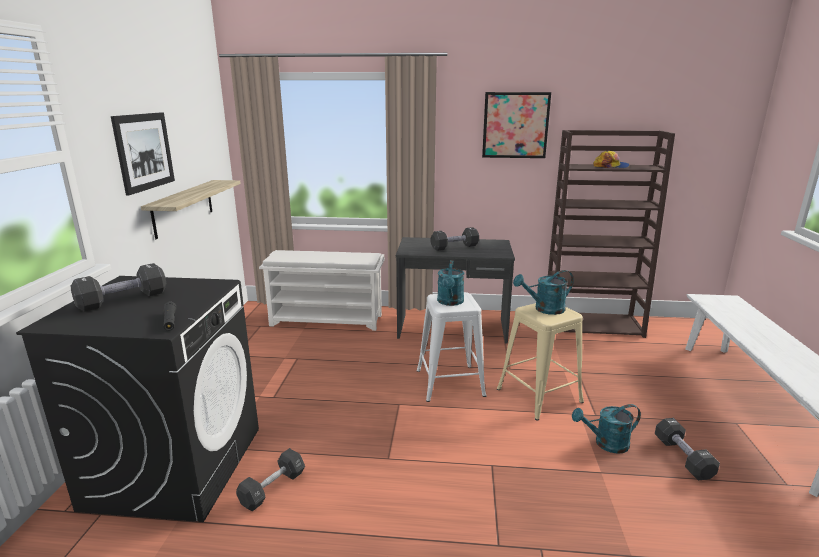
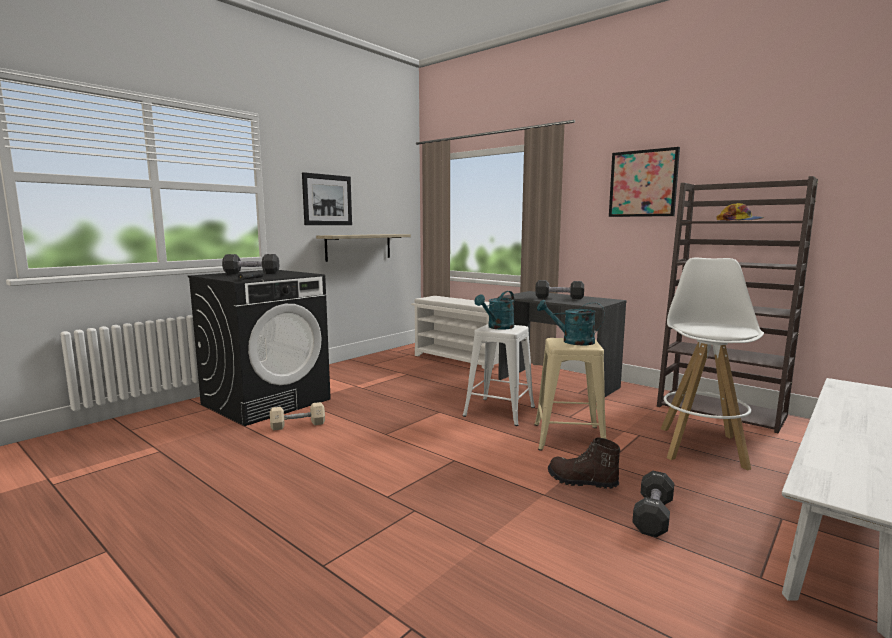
camera: 35 degrees right, 10 degrees down
black dumbbell [236,448,305,512] -> beige dumbbell [270,402,325,431]
turquoise watering can [572,404,641,454] -> brown boot [548,437,621,489]
none -> white stool [661,257,764,470]

